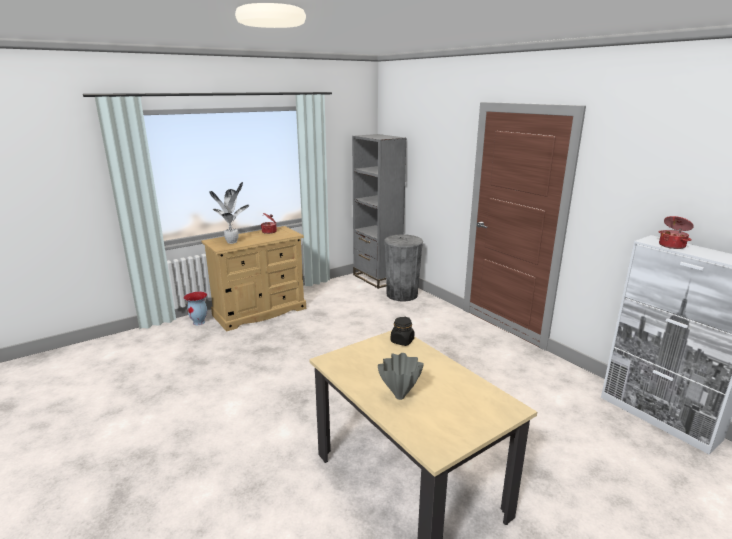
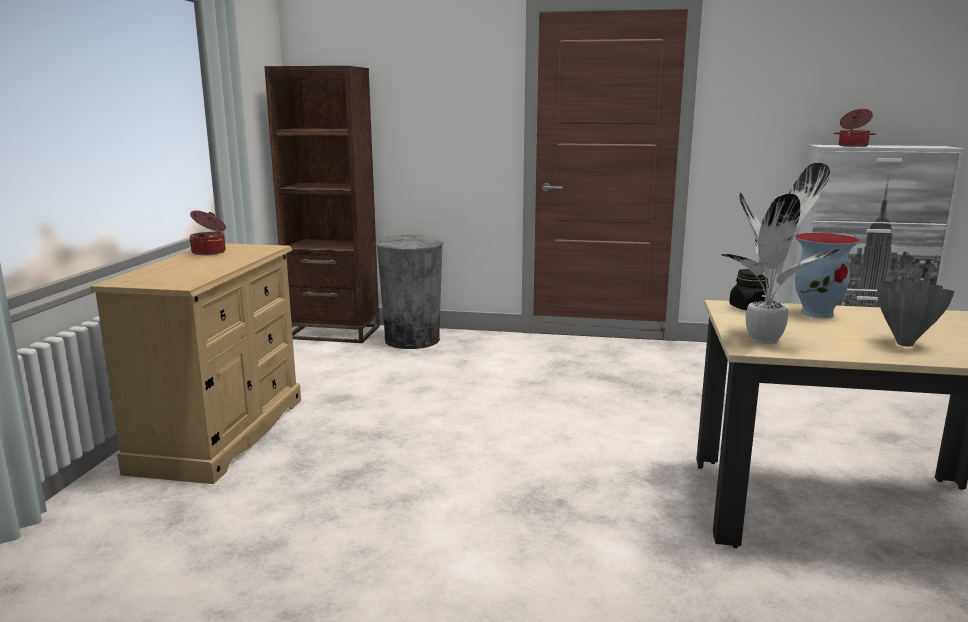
camera: 45 degrees left, 5 degrees down
vase [183,292,207,325] -> vase moved to [795,233,860,318]
potted plant [209,182,249,244] -> potted plant moved to [721,163,840,344]
grey bookcase [352,134,407,289] -> brown bookcase [264,66,380,343]

